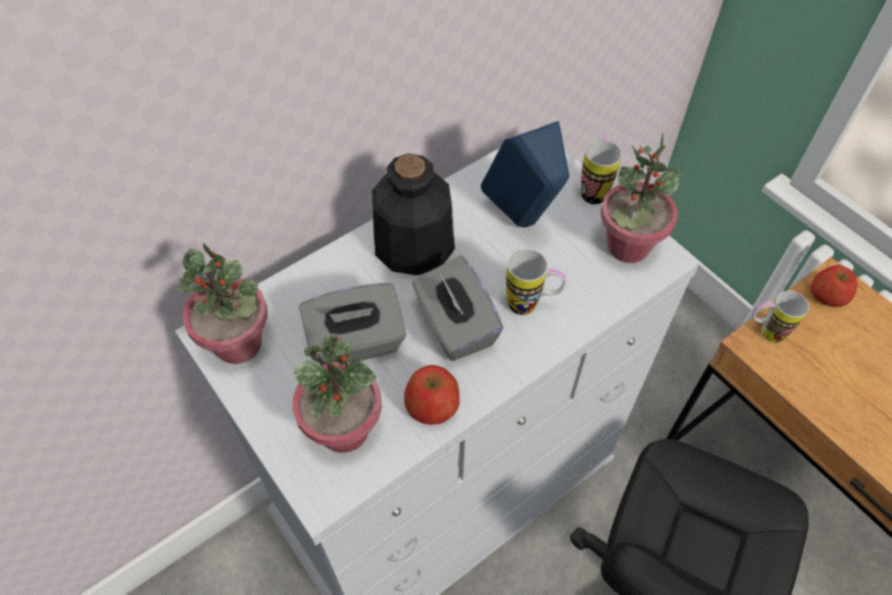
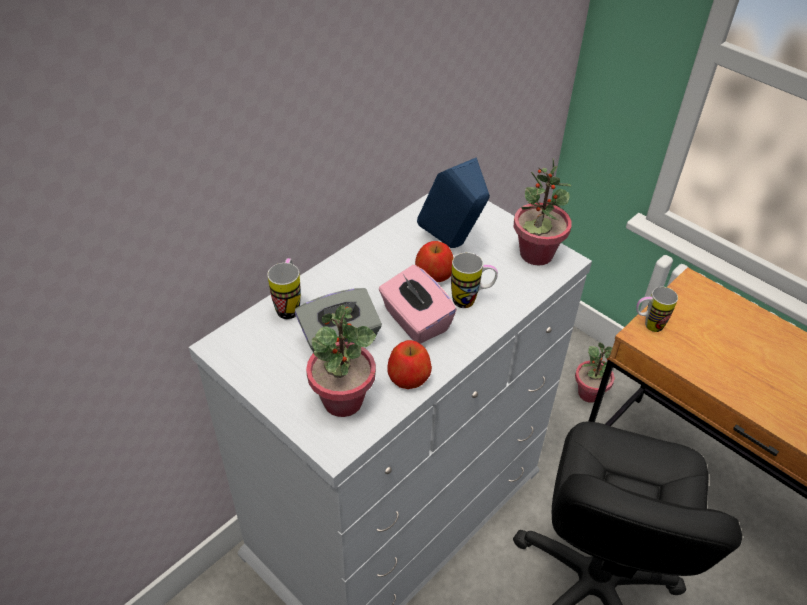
camera: 10 degrees left, 10 degrees down
potted plant [176,243,268,364] -> potted plant moved to [575,342,614,403]
bottle [372,154,455,276] -> none
grey tissue box [412,255,504,361] -> pink tissue box [378,265,457,344]
mug [581,135,622,204] -> mug moved to [268,258,301,319]
apple [811,265,858,307] -> apple moved to [415,241,453,282]

